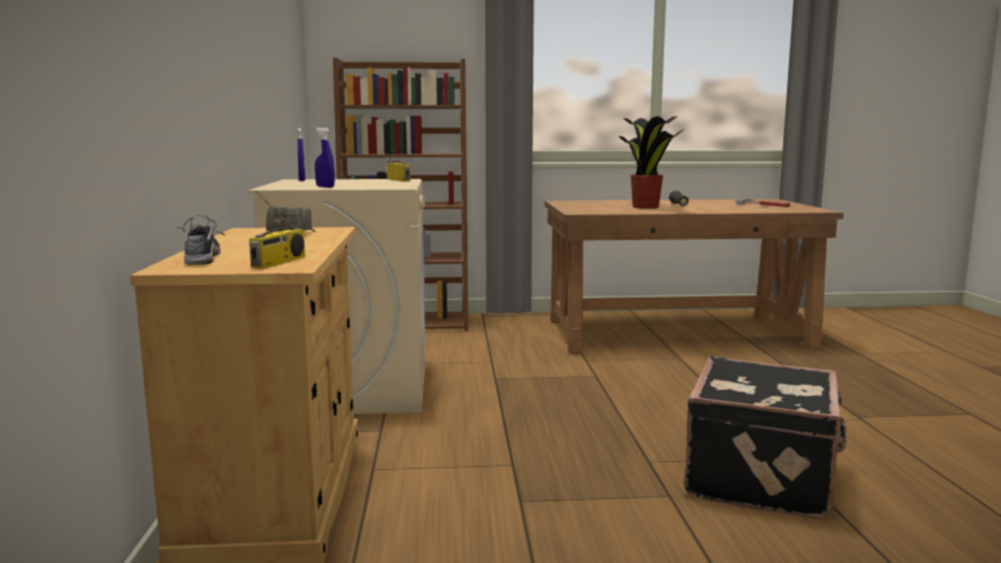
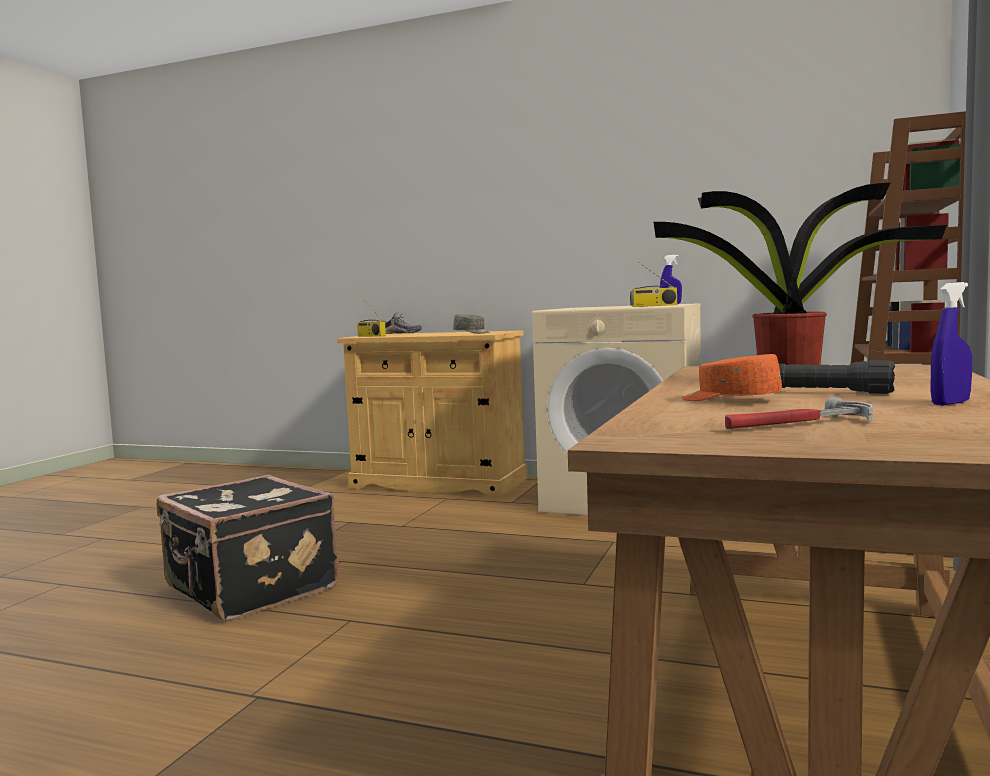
camera: 115 degrees right, 5 degrees down
blue spray bottle [315,128,335,188] -> blue spray bottle moved to [930,282,972,405]
none -> orange cap [682,354,782,401]

